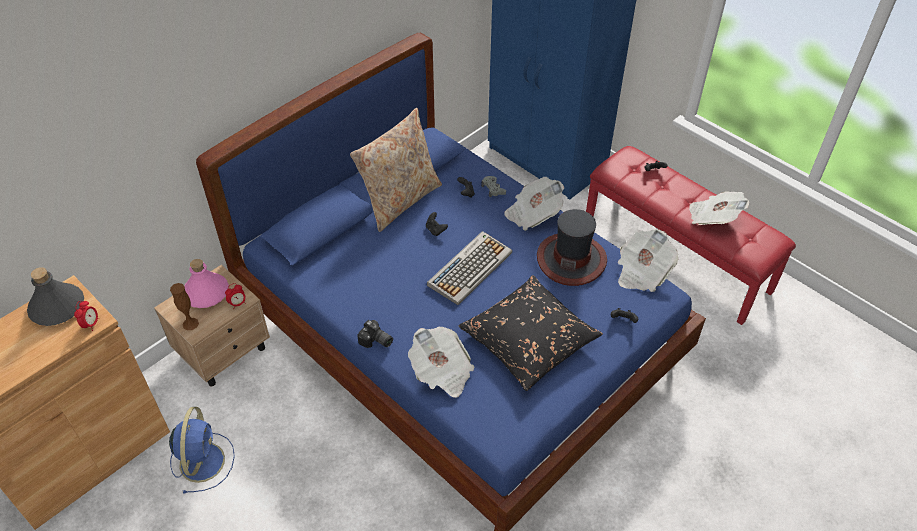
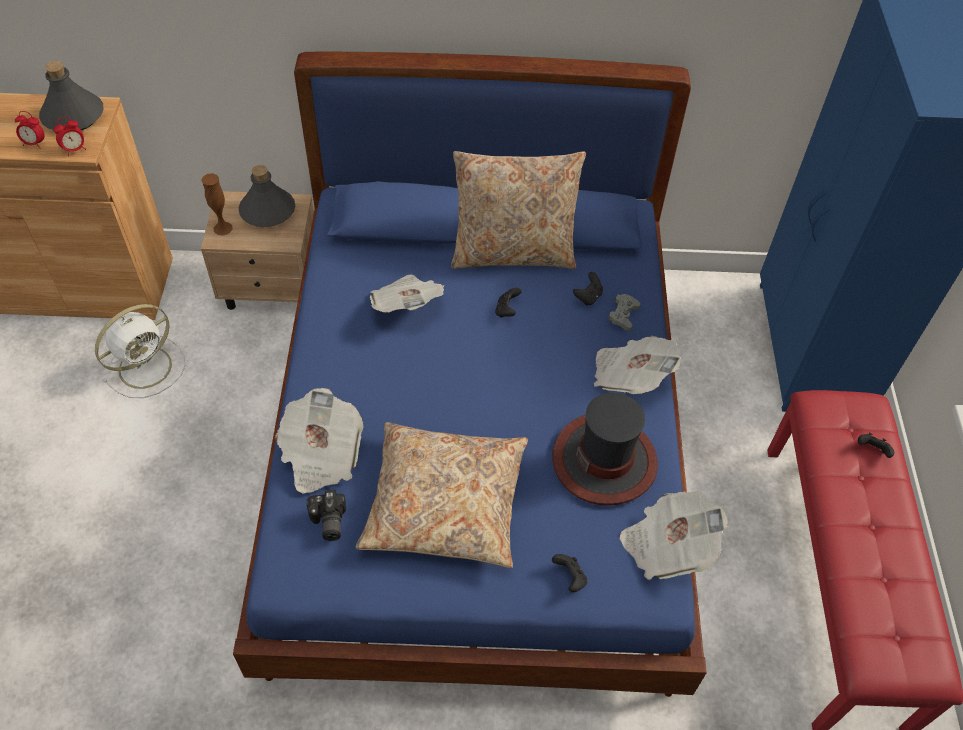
camera: 45 degrees right, 5 degrees up
blue fan [169,407,235,494] -> white fan [95,304,185,398]
pink bottle [184,259,229,308] -> grey bottle [239,165,295,227]
alarm clock [225,283,246,307] -> alarm clock moved to [15,111,45,149]
camera [357,320,393,348] -> camera moved to [307,490,346,541]
keyboard [427,231,512,305] -> none
black pillow [459,275,603,391] -> beige pillow [356,422,528,568]
newspaper [689,191,749,225] -> newspaper moved to [370,274,445,312]

